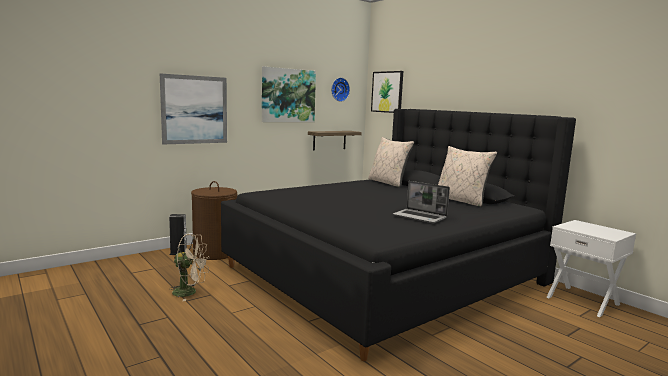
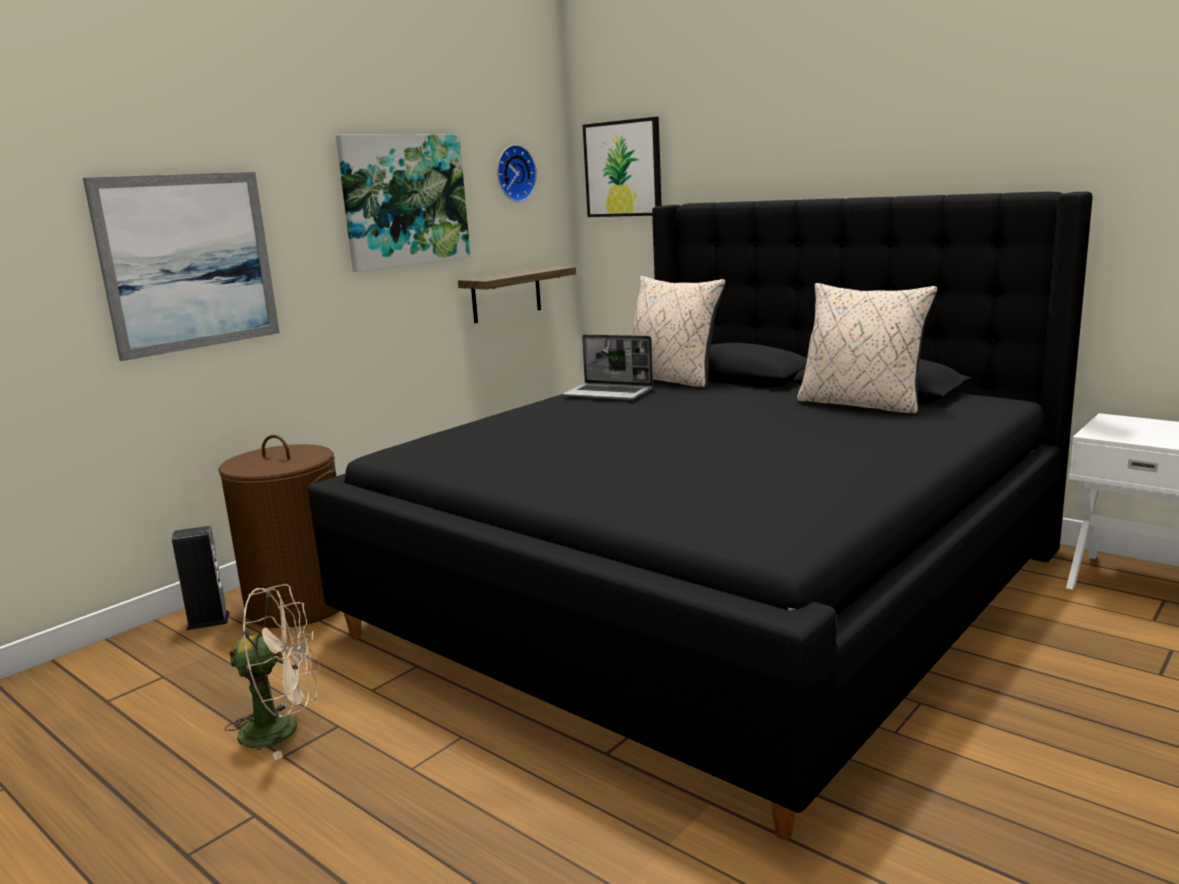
camera: 10 degrees left, 5 degrees up
laptop [393,181,450,223] -> laptop moved to [563,334,653,400]

